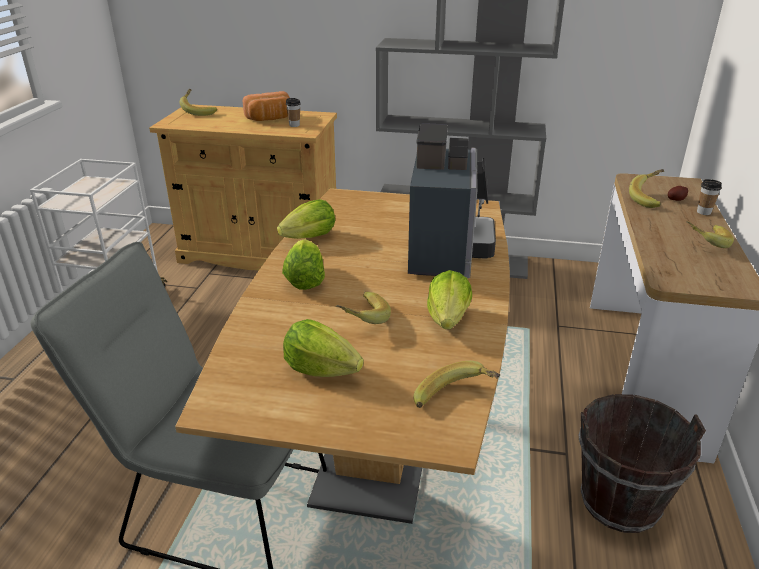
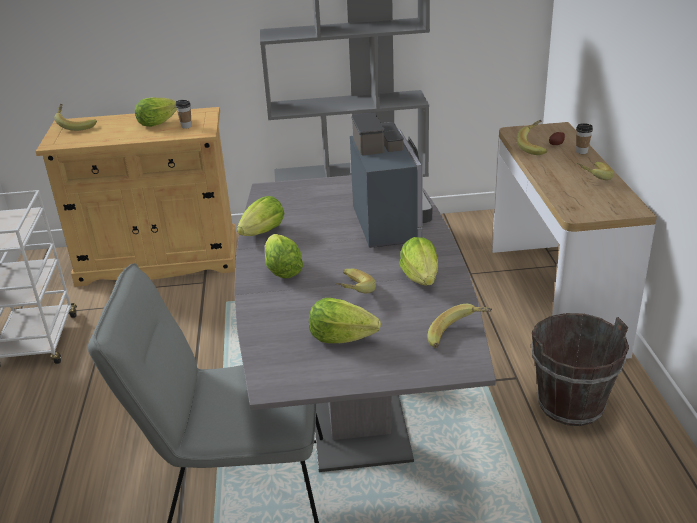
camera: 15 degrees left, 0 degrees up
brown dining table [175,188,510,524] -> grey dining table [235,175,496,472]
bread [243,91,290,121] -> lettuce [135,97,177,127]

